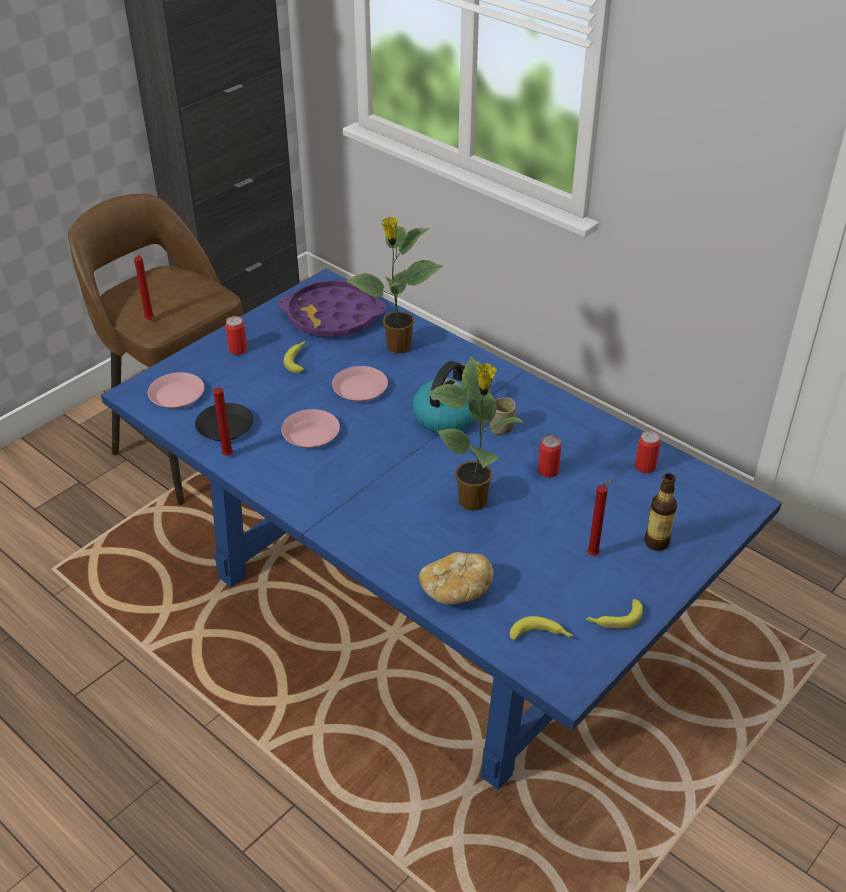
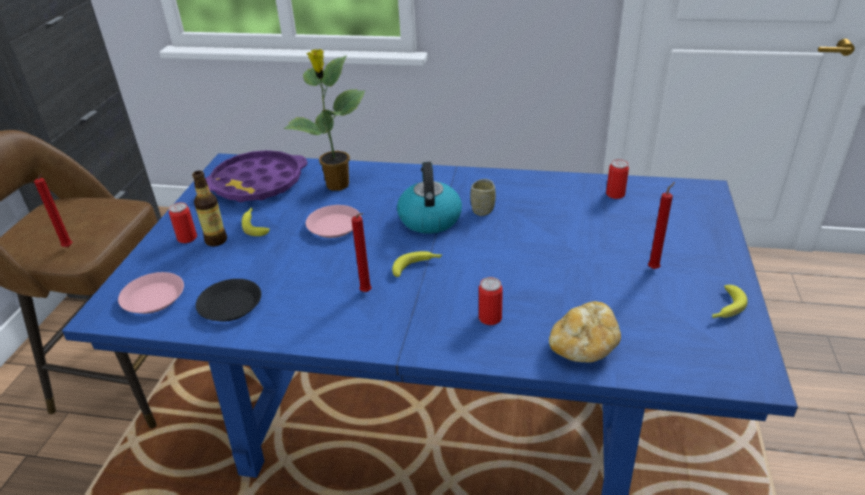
camera: 30 degrees left, 5 degrees down
red candle [213,387,233,456] -> red candle moved to [352,213,372,292]
pink plate [281,409,340,448] -> none
potted plant [428,356,526,511] -> none
banana [510,616,574,640] -> banana moved to [392,251,442,277]
can [538,435,562,478] -> can moved to [479,277,503,325]
bottle [644,473,677,551] -> bottle moved to [192,171,227,246]

